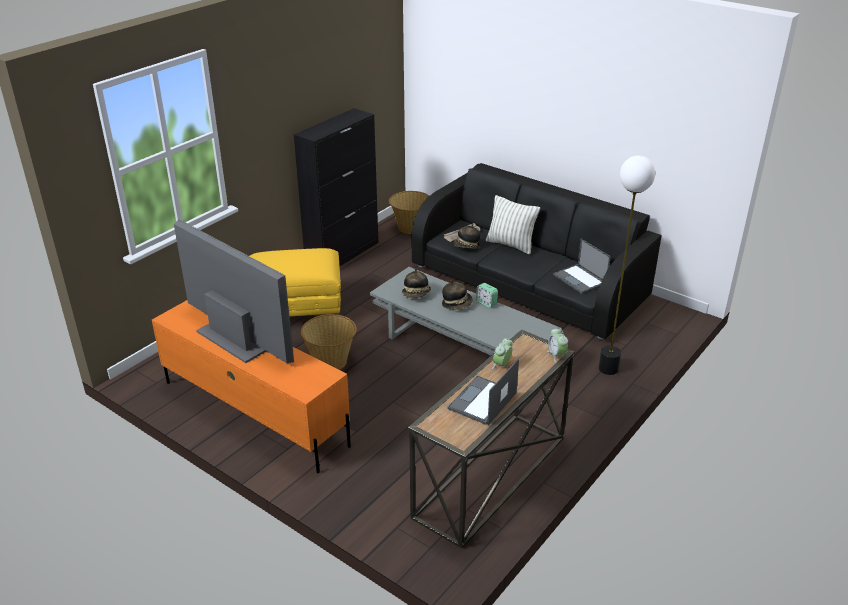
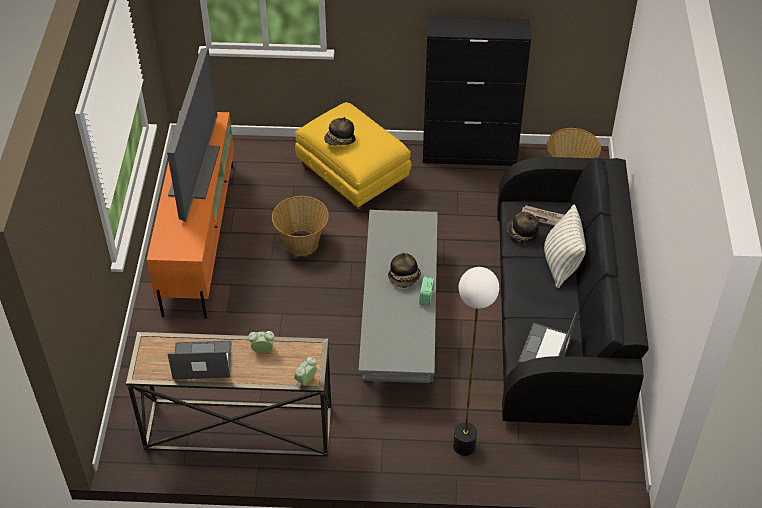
camera: 55 degrees right, 15 degrees up
hat [402,268,431,298] -> hat moved to [324,117,356,146]

